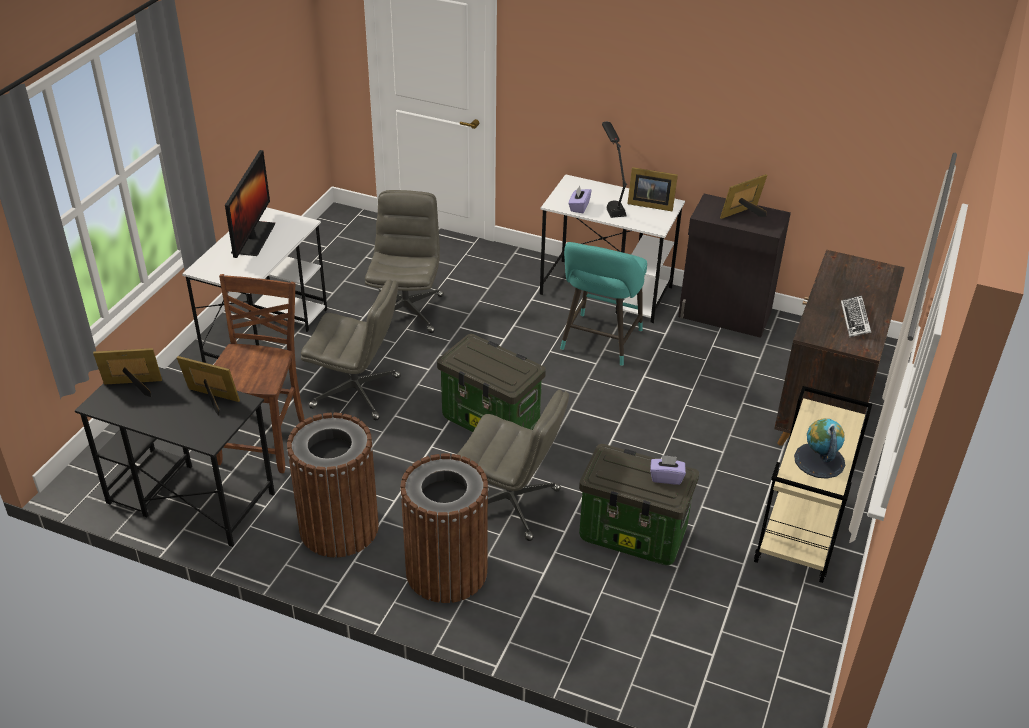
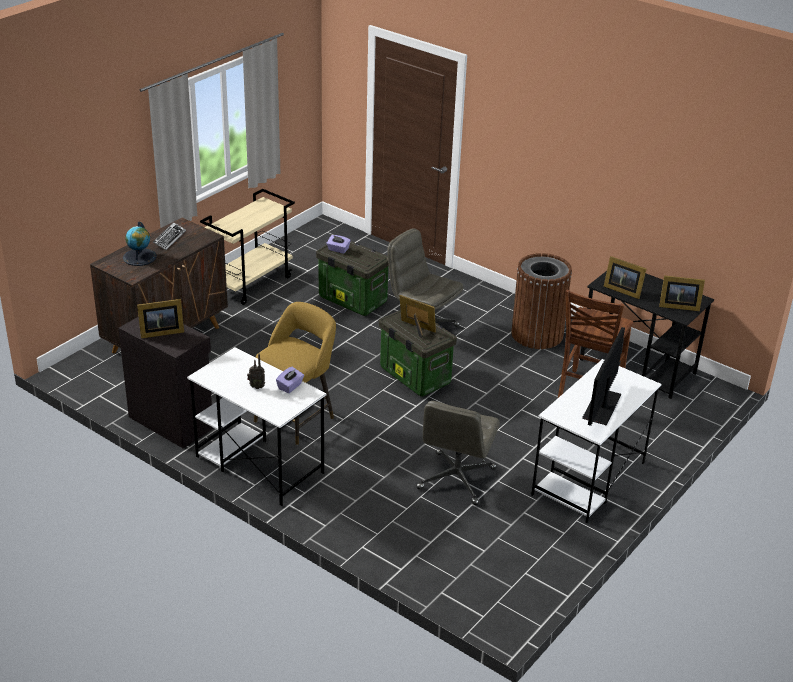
camera: 165 degrees left, 5 degrees down
grey office chair [301,279,401,420] -> none
brown trash can [400,454,489,603] -> none
turquoise stool [560,242,647,366] -> yellow stool [254,302,336,445]
black table lamp [602,121,627,218] -> radio [247,354,265,389]
picture frame [627,167,678,212] -> picture frame moved to [400,295,436,339]
globe [794,418,845,479] -> globe moved to [123,222,157,266]

